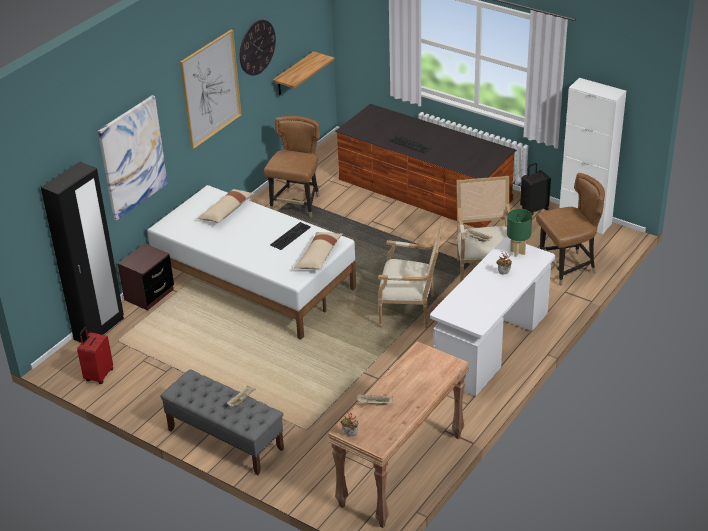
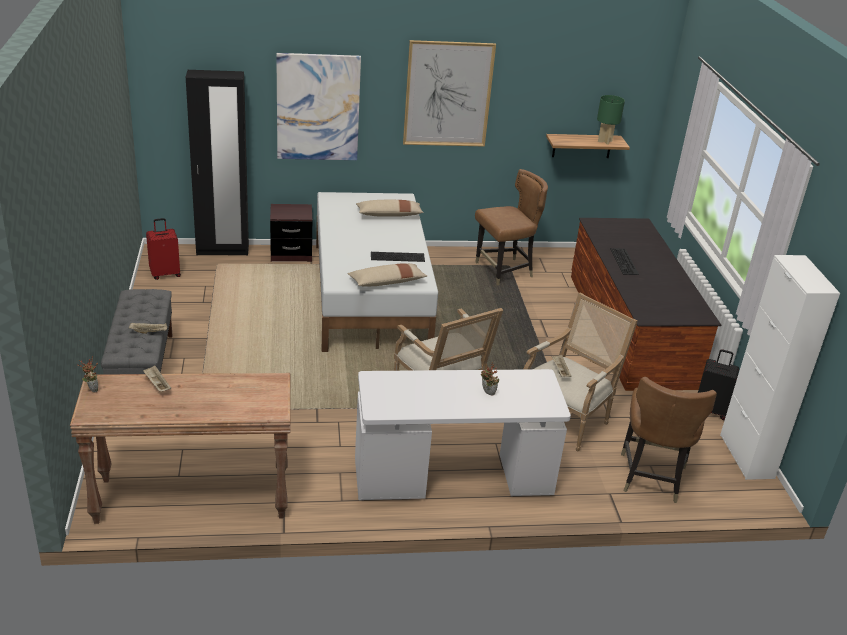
camera: 45 degrees right, 5 degrees down
wall clock [240,20,276,76] -> none
green table lamp [507,209,532,257] -> green table lamp moved to [597,95,625,144]
brown chair [536,173,605,286] -> brown chair turned 75 degrees clockwise [621,377,717,503]

